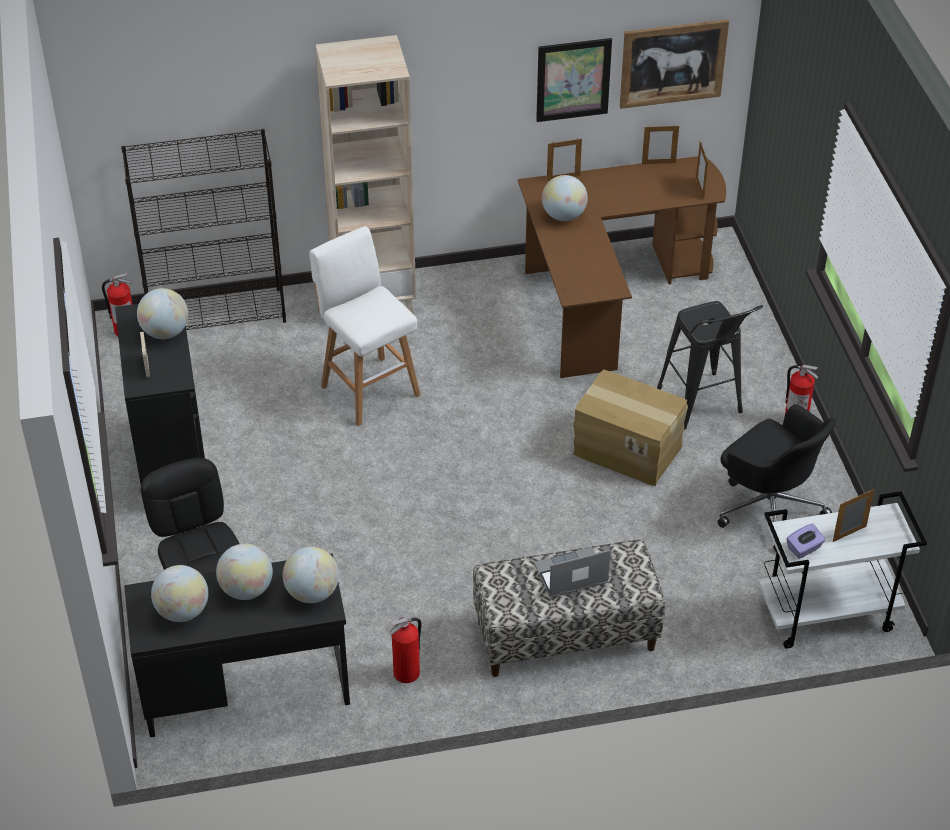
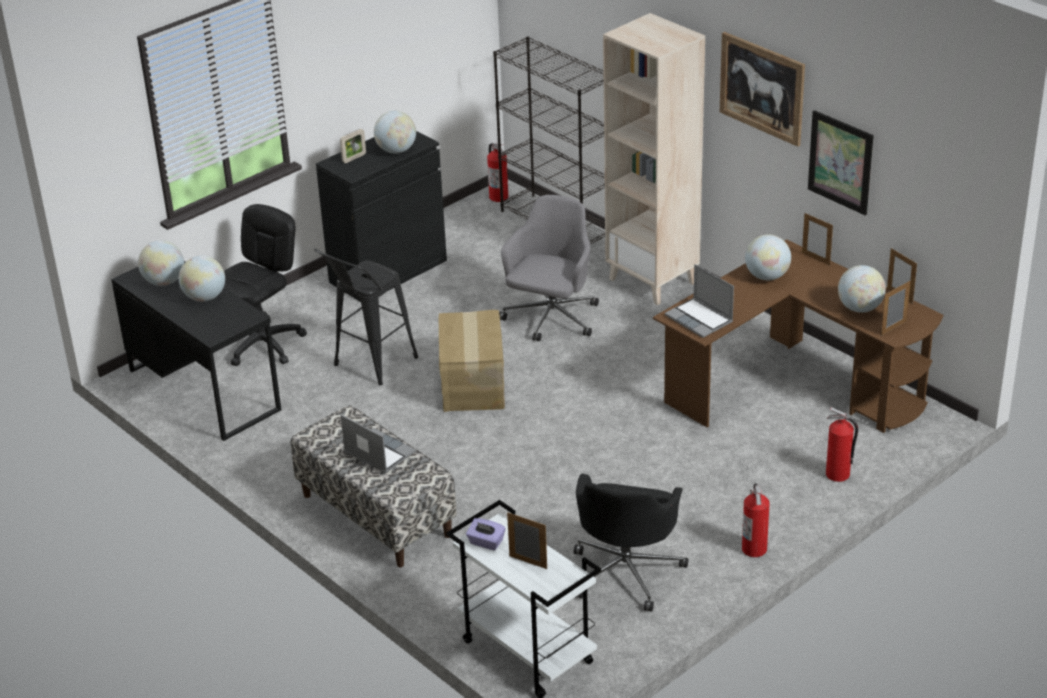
camera: 60 degrees right, 10 degrees down
globe [283,547,339,603] -> globe moved to [838,265,886,313]
white stool [309,226,421,426] -> grey office chair [499,195,599,341]
fire extinguisher [389,617,421,683] -> fire extinguisher moved to [826,407,858,482]
cardboard box [573,370,688,486] -> cardboard box moved to [438,310,505,412]
picture [620,19,729,109] -> picture moved to [720,32,805,147]
black stool [657,301,763,429] -> black stool moved to [314,249,418,385]
none -> laptop [665,264,734,338]

